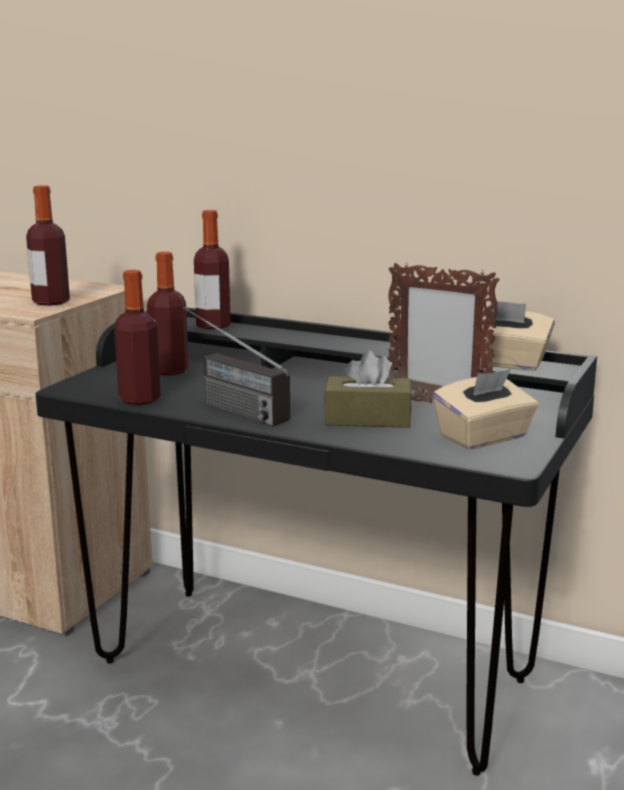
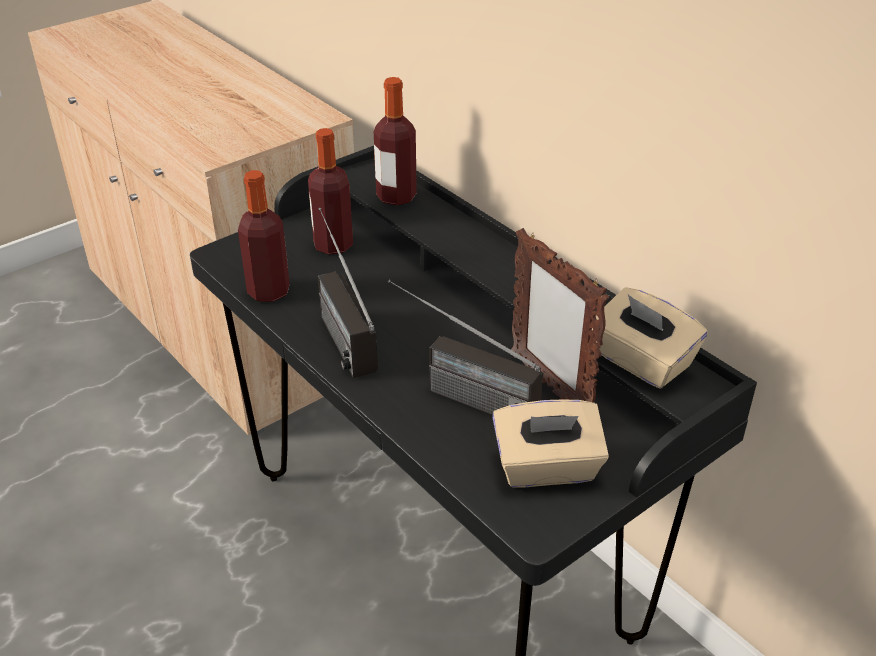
camera: 25 degrees right, 20 degrees up
bottle [26,185,70,306] -> none
brown tissue box [324,350,412,428] -> radio [388,280,543,415]

